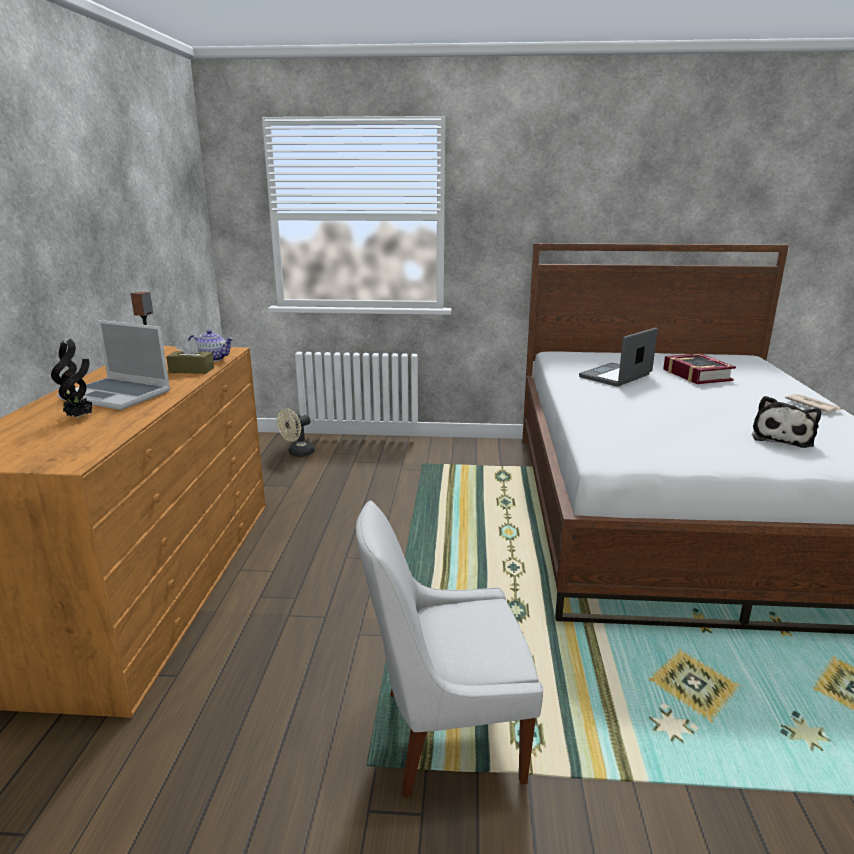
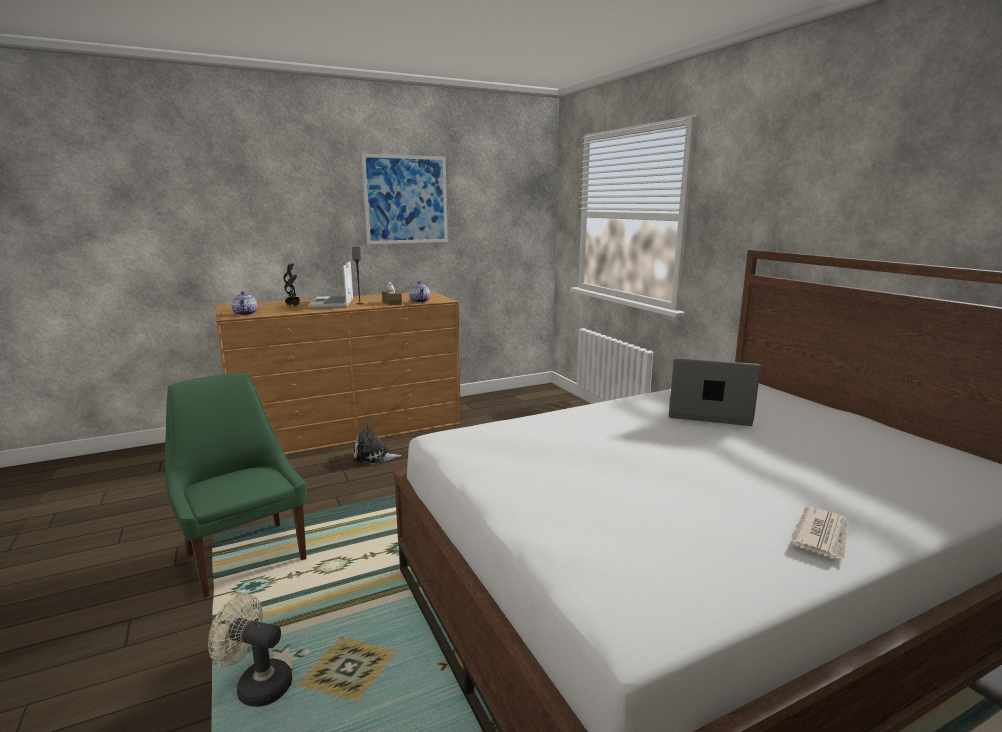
camera: 60 degrees right, 5 degrees down
beige fan [277,408,315,457] -> beige fan moved to [208,593,292,707]
white chair [356,500,543,799] -> green chair [165,372,306,598]
book [663,353,736,384] -> none
plush toy [752,396,821,448] -> plush toy moved to [353,425,402,464]
none -> teapot [231,291,257,316]
none -> picture [361,154,448,244]

